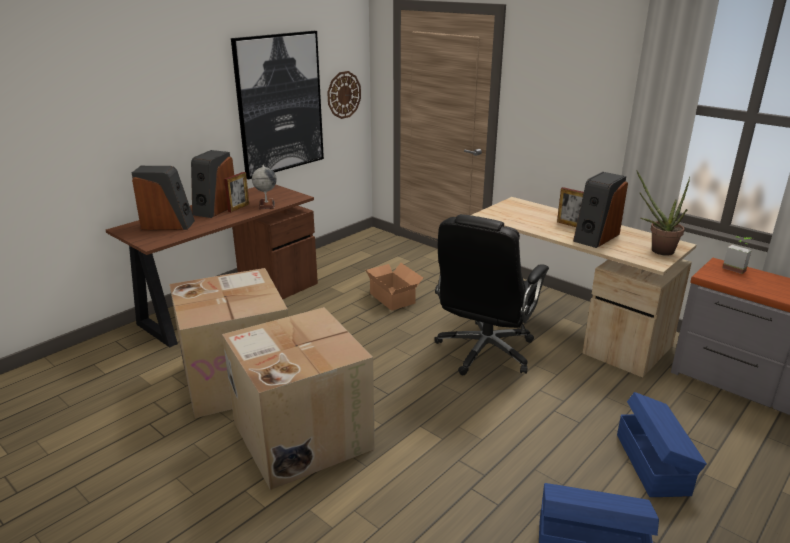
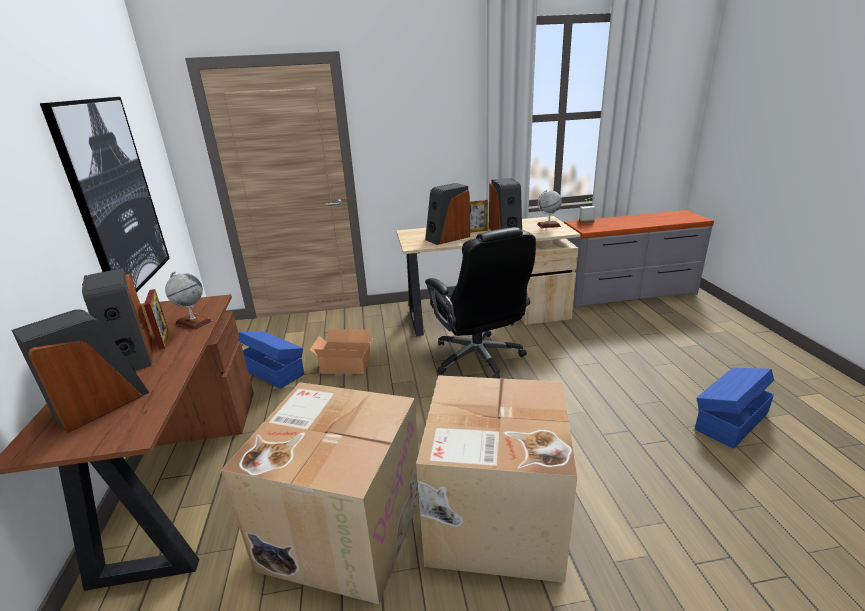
camera: 50 degrees left, 0 degrees up
wall clock [327,71,361,119] -> none
blue storage box [617,392,707,497] -> blue storage box moved to [238,331,304,389]
potted plant [636,170,690,256] -> globe [537,190,562,228]
none -> speaker [425,183,470,245]

